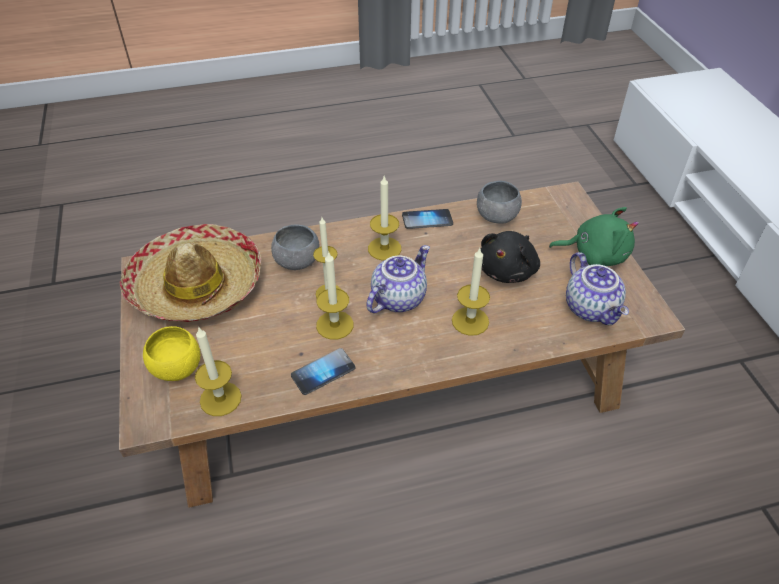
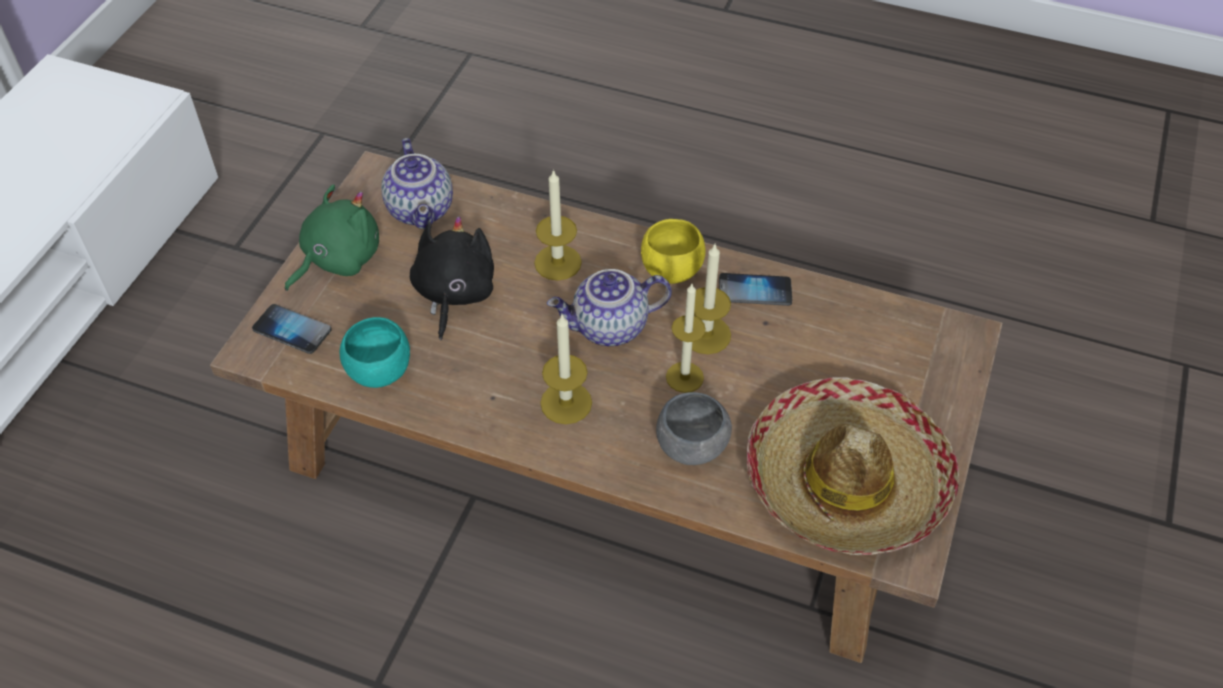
camera: 145 degrees left, 5 degrees up
yellow bowl [143,326,200,381] -> yellow bowl moved to [641,219,706,284]
candle [195,326,242,416] -> none
phone [402,209,453,229] -> phone moved to [252,304,332,354]
grey bowl [477,181,522,224] -> turquoise bowl [340,317,410,388]
black plush toy [481,231,540,283] -> black plush toy turned 60 degrees counterclockwise [410,216,494,340]
green plush toy [549,207,639,266] -> green plush toy turned 90 degrees clockwise [285,184,379,291]
teapot [566,252,629,325] -> teapot turned 150 degrees clockwise [381,138,453,229]

